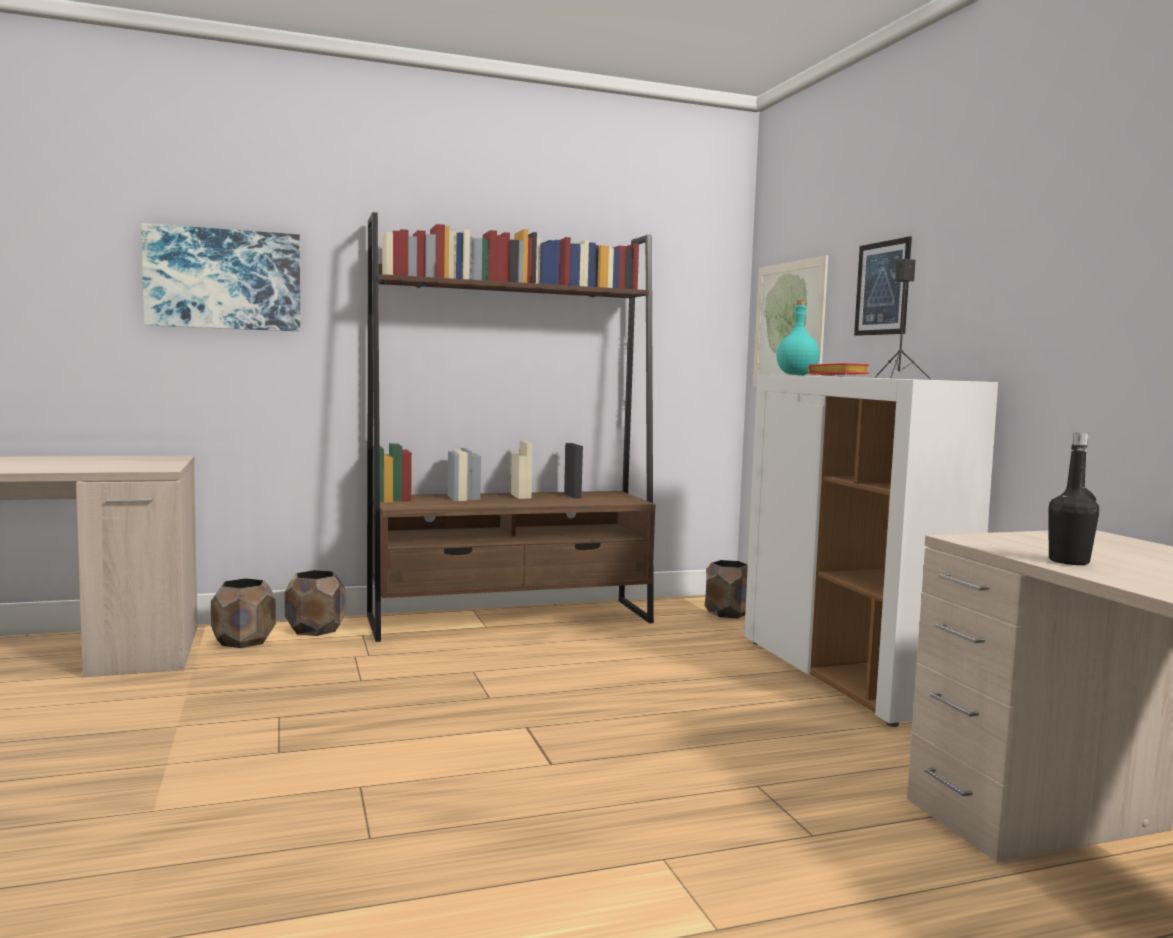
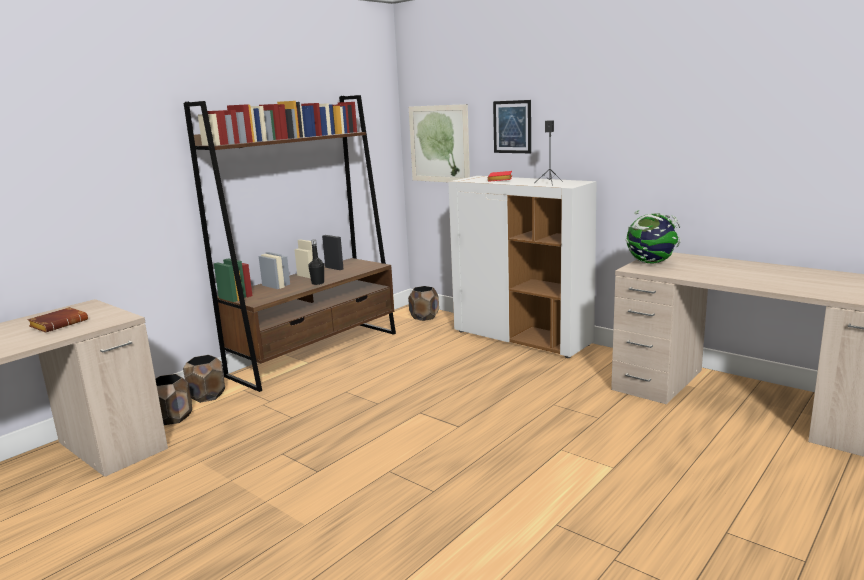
camera: 30 degrees left, 10 degrees up
picture [141,223,300,331] -> none
turquoise bottle [776,300,820,375] -> none
black bottle [1048,433,1099,565] -> black bottle moved to [308,240,324,285]
none -> brown book [28,307,88,333]
none -> globe [626,210,681,263]

